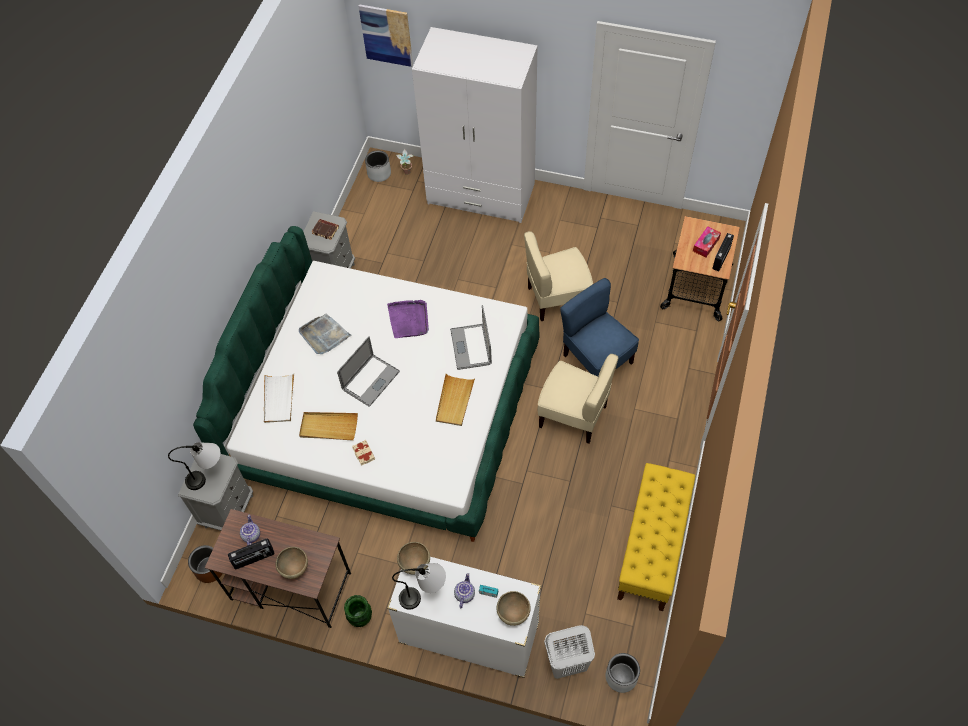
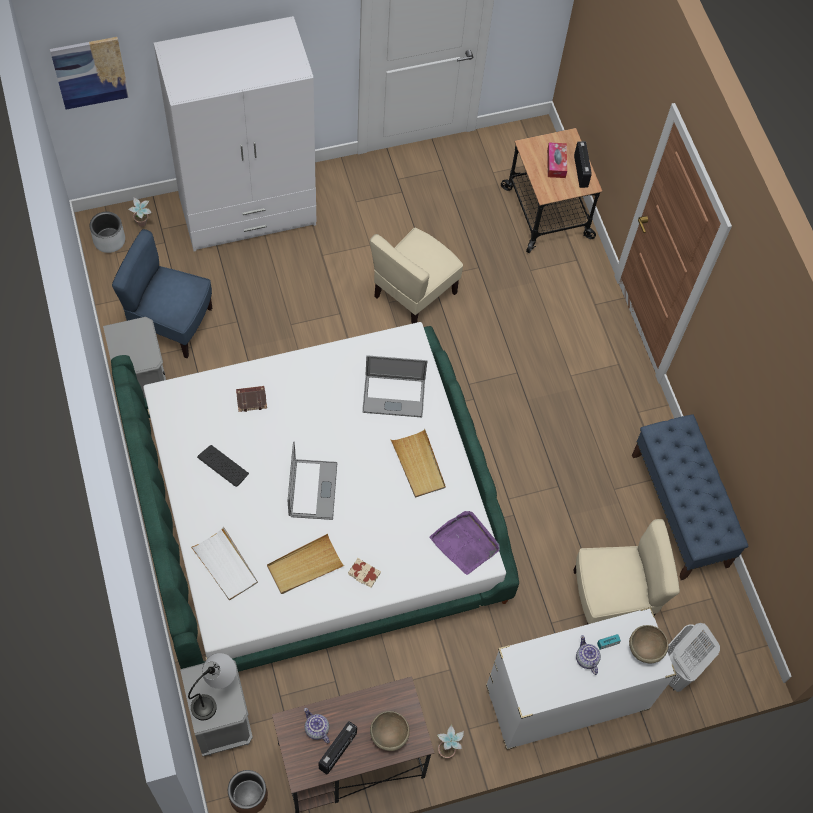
camera: 40 degrees left, 5 degrees up
grey tray [299,314,352,354] -> keyboard [197,445,249,487]
brown book [311,219,339,240] -> brown book moved to [236,386,267,412]
green vase [344,595,372,627] -> potted plant [437,724,464,758]
purple tray [387,300,429,338] -> purple tray moved to [429,511,500,575]
table lamp [392,563,446,610] -> none
brown bowl [397,542,430,575] -> none
laptop [450,305,492,370] -> laptop turned 45 degrees counterclockwise [362,355,427,417]
beige chair [538,354,618,444] -> beige chair moved to [573,519,680,625]
blue chair [560,278,639,377] -> blue chair moved to [112,229,212,358]
grey planter [605,653,640,693] -> none
yellow bench [617,463,695,611] -> blue bench [632,414,748,580]

